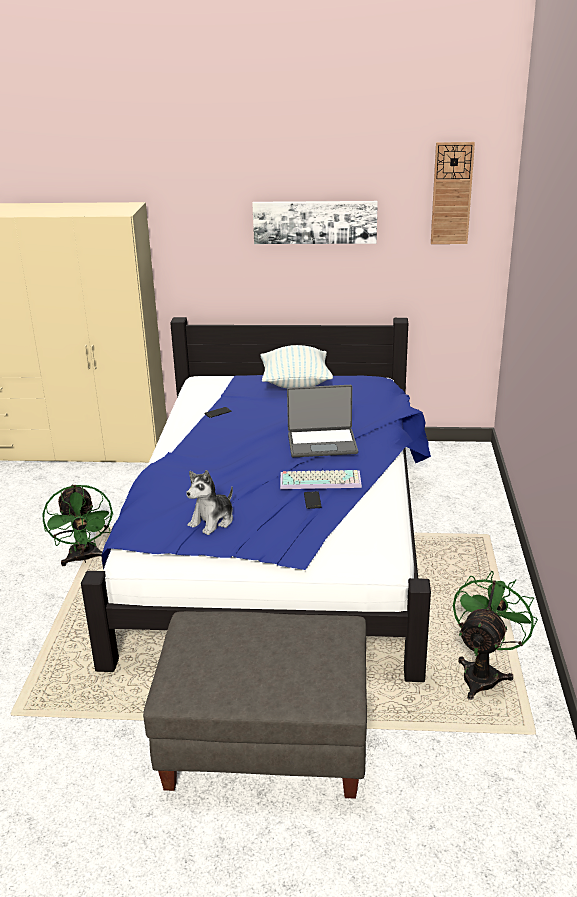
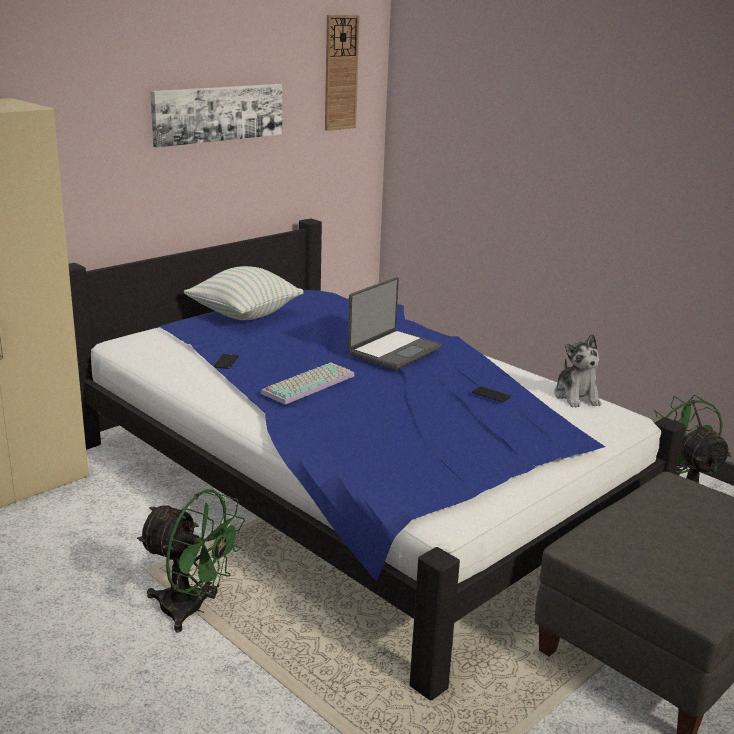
camera: 50 degrees left, 5 degrees down
plush toy [186,470,233,535] -> plush toy moved to [554,334,602,408]
keyboard [280,470,362,489] -> keyboard moved to [261,362,355,405]

